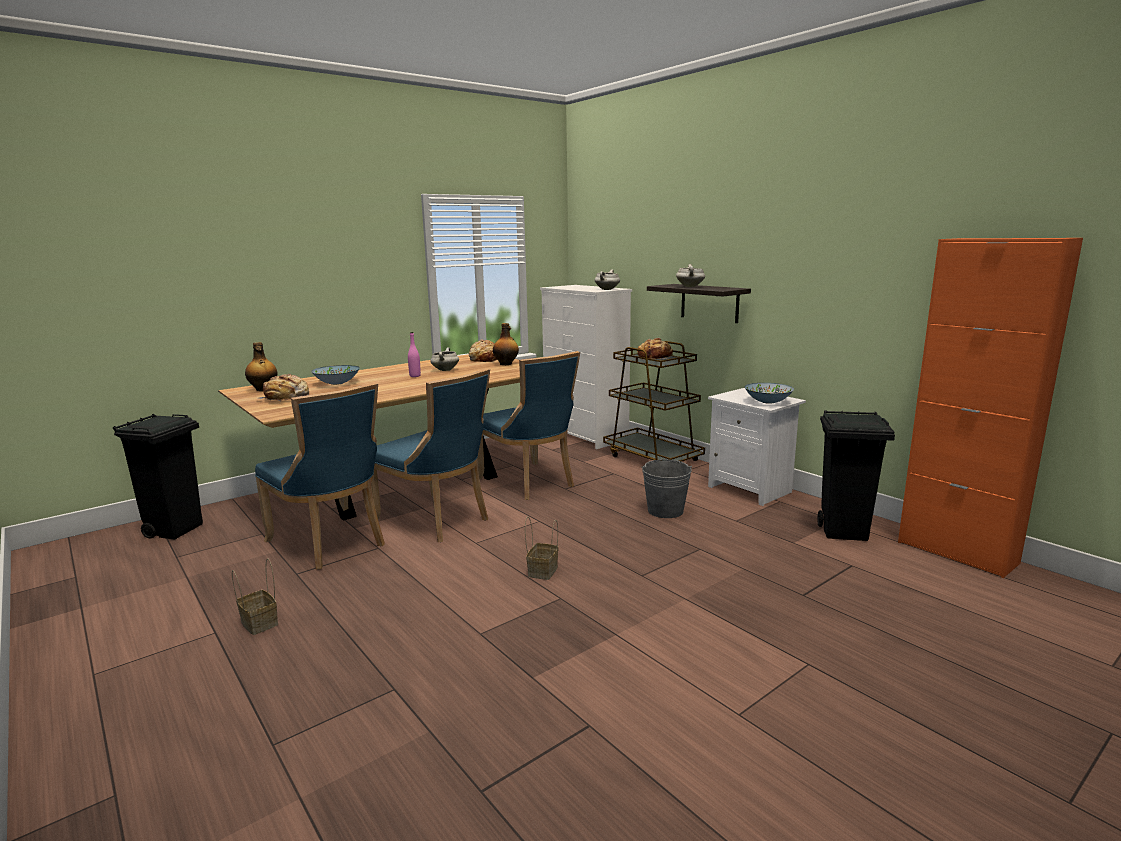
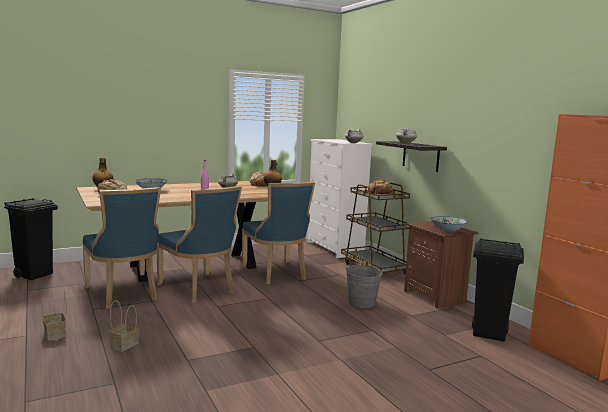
camera: 10 degrees right, 5 degrees down
basket [525,516,558,580] -> basket moved to [108,300,139,352]
white nightstand [708,388,806,506] -> brown nightstand [404,221,478,309]

